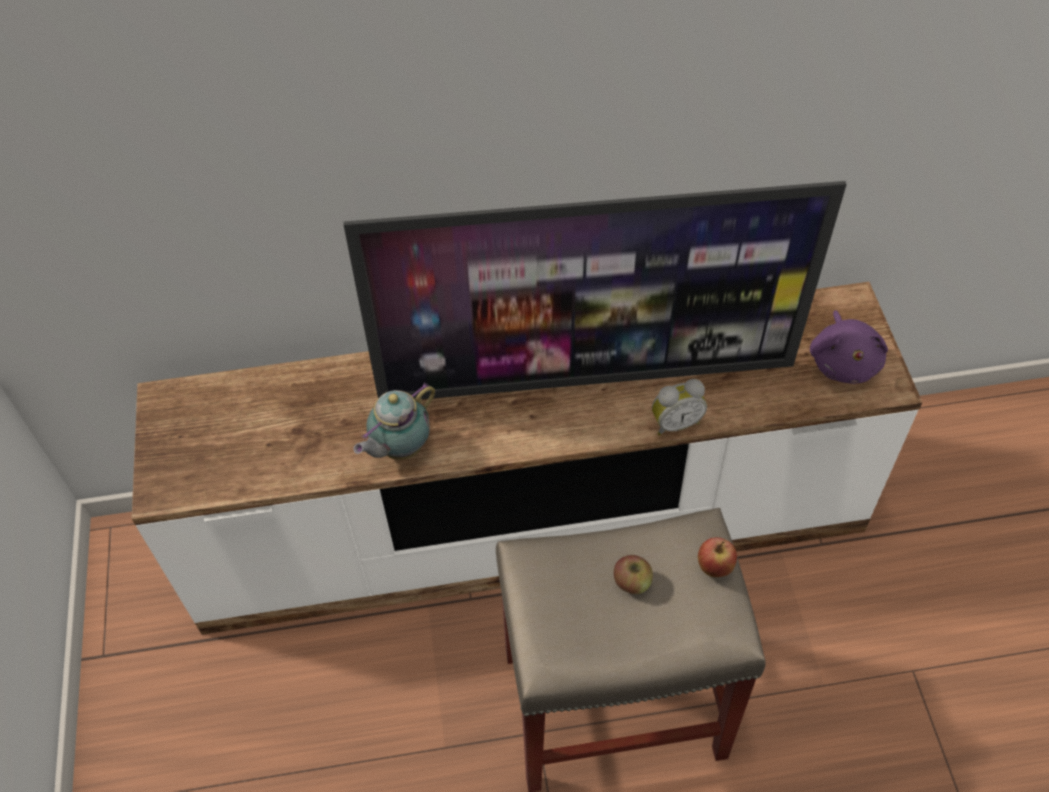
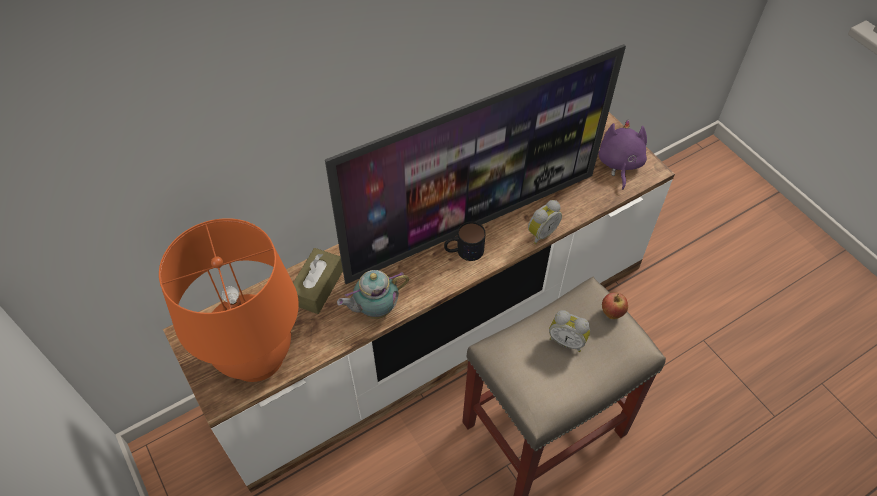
camera: 25 degrees left, 0 degrees up
teapot [353,383,435,460] -> teapot turned 45 degrees clockwise [337,270,409,319]
apple [614,555,653,594] -> alarm clock [549,310,590,352]
purple plush toy [810,310,888,384] -> purple plush toy turned 150 degrees counterclockwise [598,120,647,190]
none -> orange table lamp [159,218,299,382]
none -> brown tissue box [293,248,343,314]
none -> mug [444,222,486,261]

